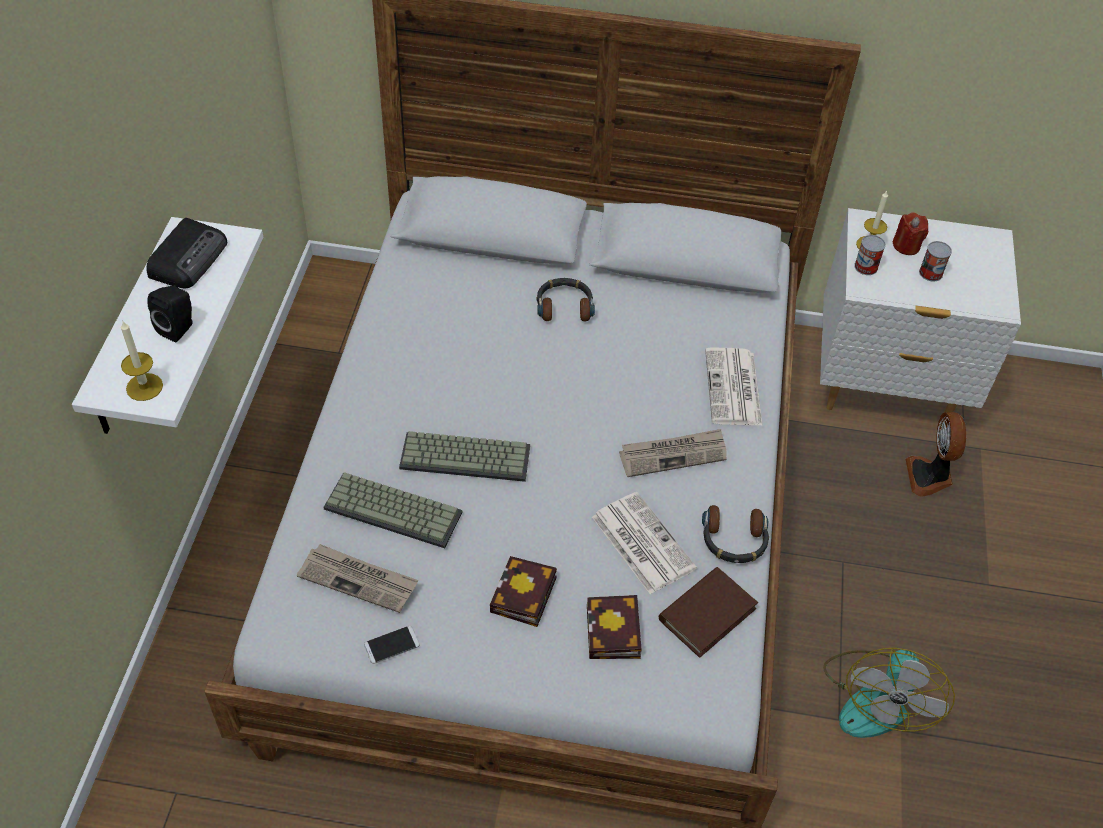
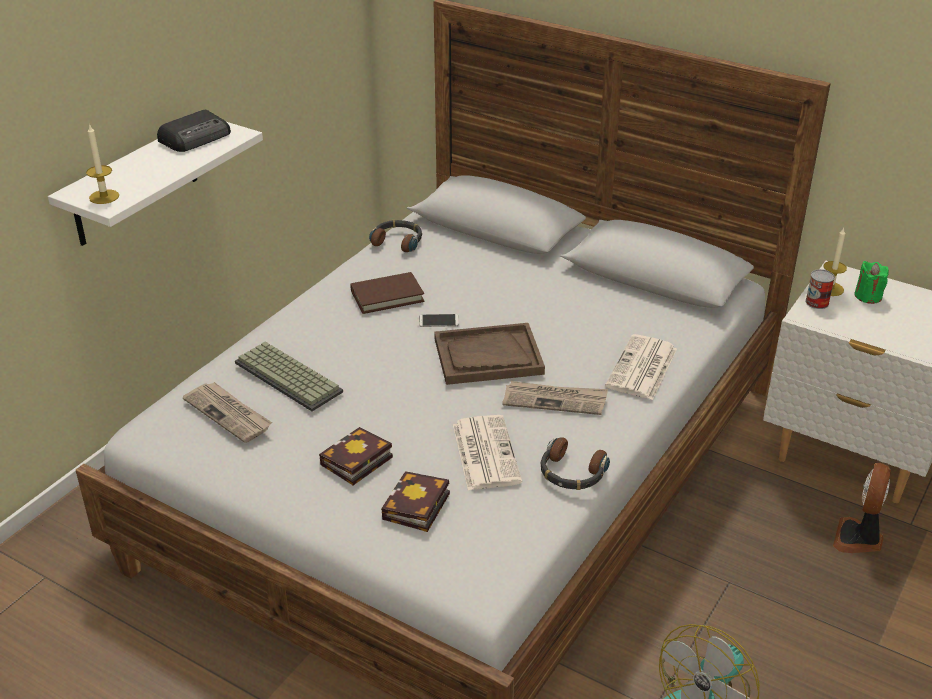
camera: 25 degrees right, 15 degrees down
black speaker [147,286,193,342] -> none
phone [364,626,419,664] -> phone moved to [419,314,459,327]
keyboard [399,431,530,482] -> none
headphones [537,278,595,321] -> headphones moved to [369,220,422,252]
brown book [659,567,758,658] -> brown book moved to [350,272,425,314]
red candle [892,212,928,255] -> green candle [854,261,889,304]
can [919,241,952,282] -> none
none -> brown tray [434,323,545,385]

